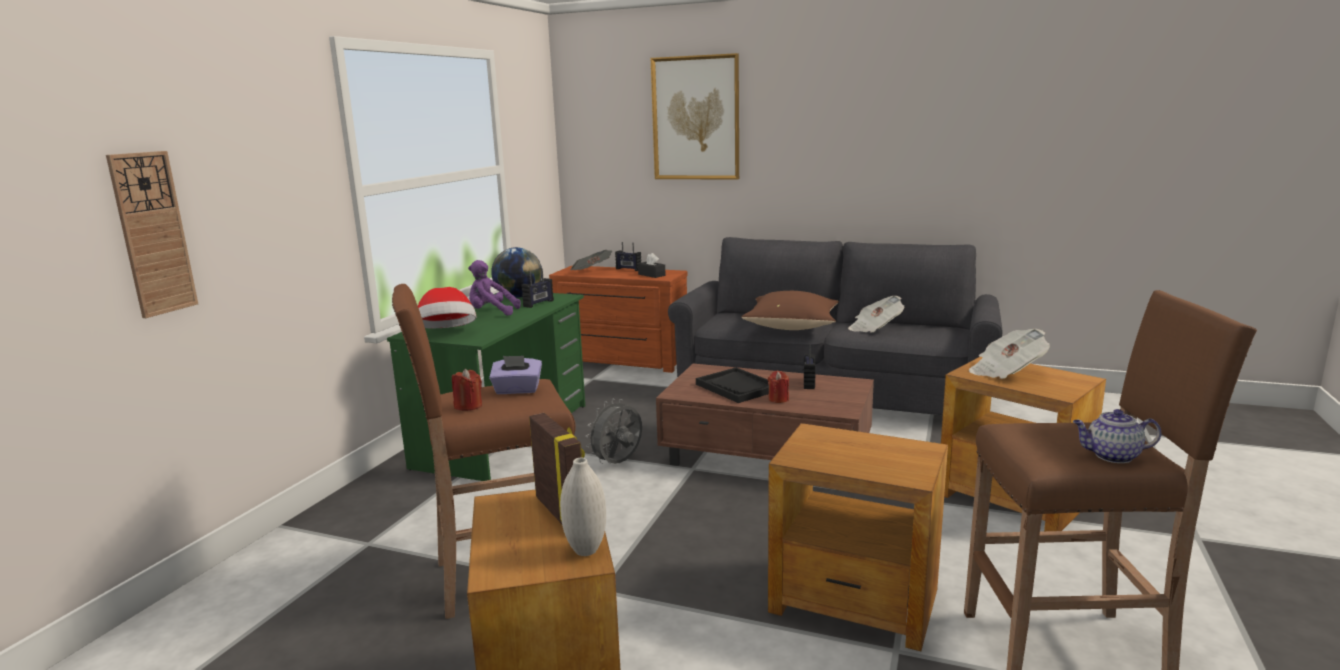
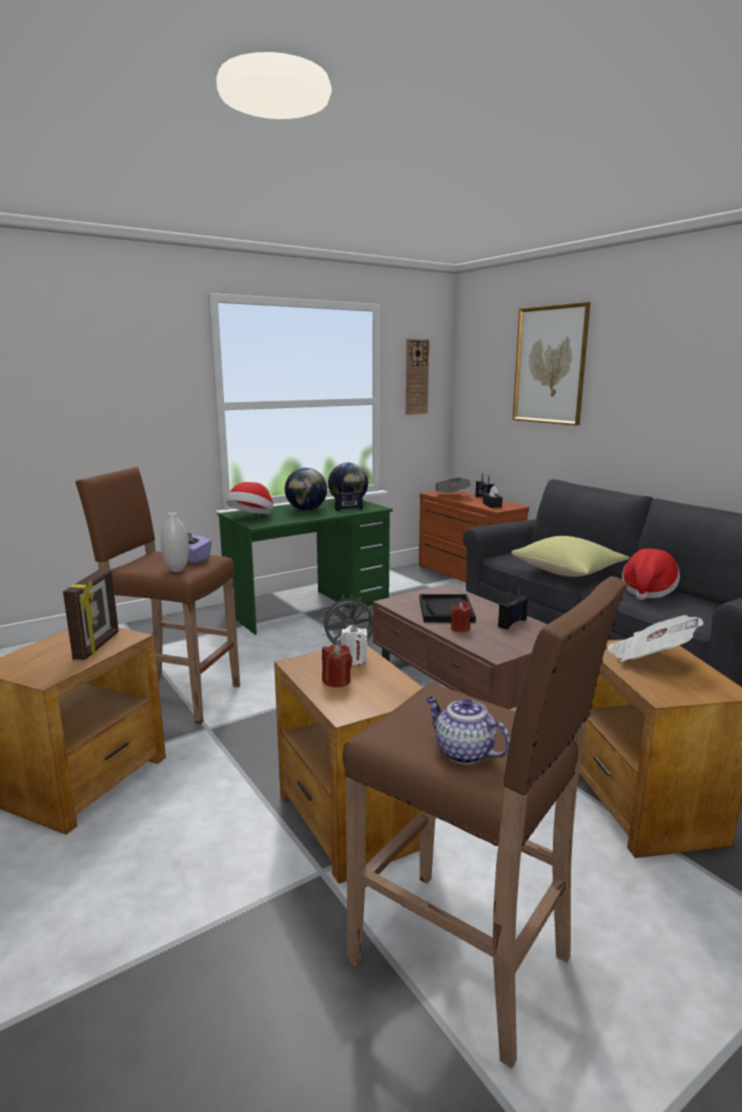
camera: 35 degrees right, 0 degrees up
wall clock [106,151,198,318] -> wall clock moved to [406,339,430,415]
red candle [452,369,482,411] -> red candle moved to [322,644,353,687]
purple plush toy [468,260,521,316] -> globe [285,468,327,511]
white vase [560,458,606,556] -> white vase moved to [160,512,189,572]
brown pillow [742,291,839,330] -> yellow pillow [511,536,629,577]
newspaper [848,296,904,332] -> hat [622,548,680,600]
none -> white candle [340,625,367,666]

